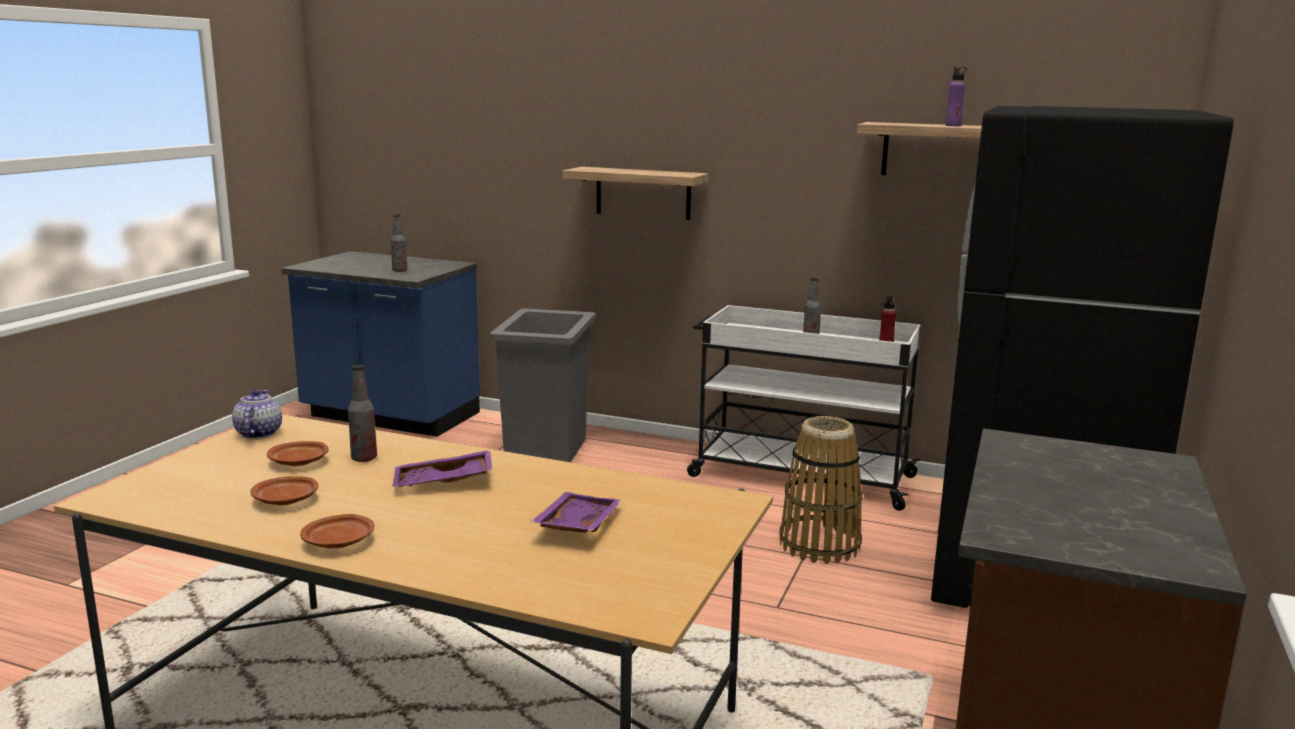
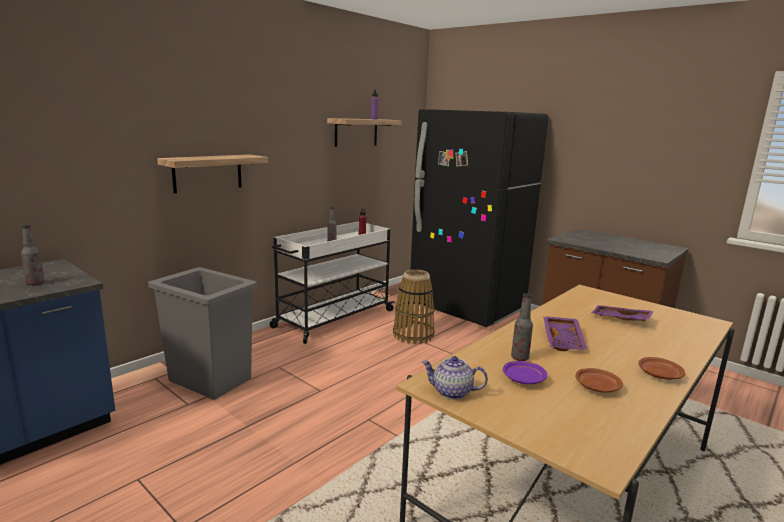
camera: 70 degrees left, 0 degrees up
brown plate [267,441,329,467] -> purple plate [503,361,547,384]

